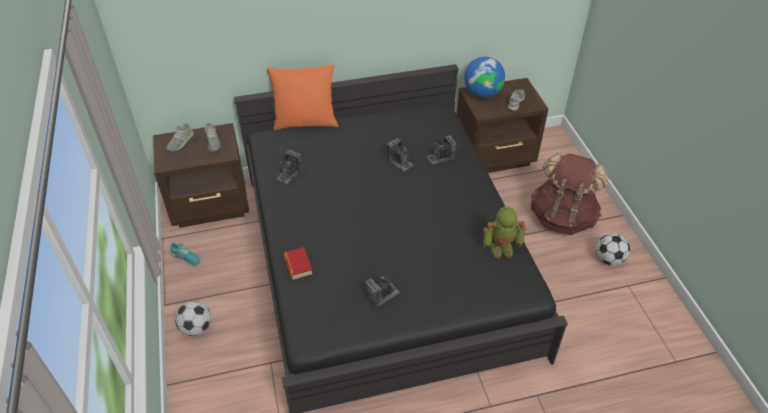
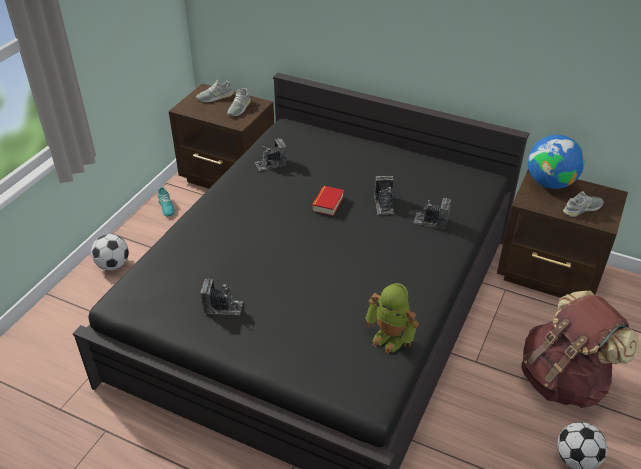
camera: 40 degrees right, 5 degrees down
orange pillow [266,64,338,130] -> none
book [283,247,313,280] -> book moved to [312,186,344,216]

